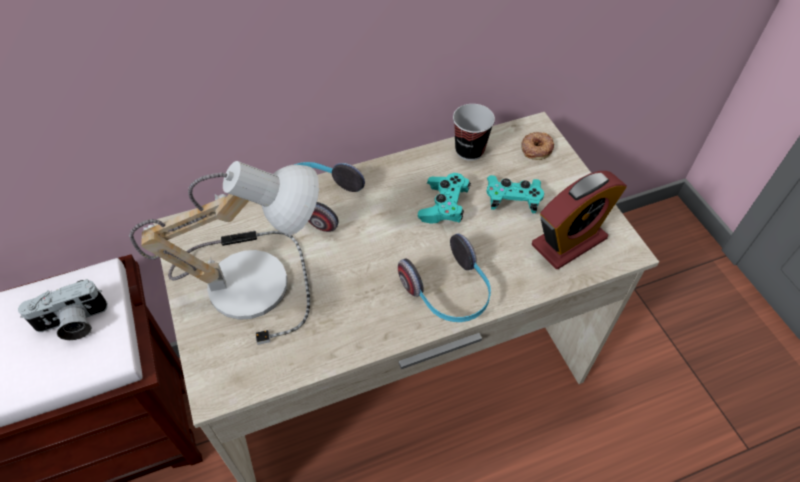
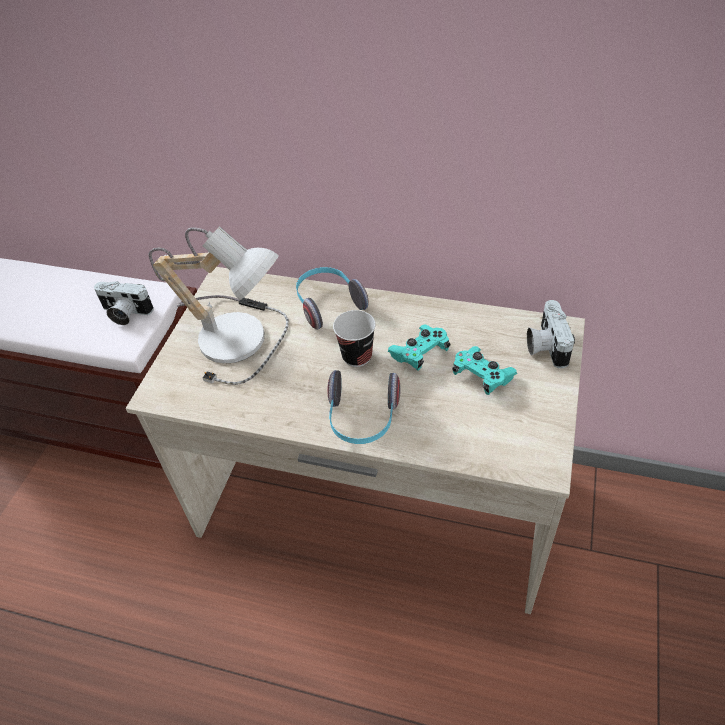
camera: 40 degrees right, 5 degrees down
cup [453,104,495,161] -> cup moved to [333,310,376,367]
donut [521,132,554,160] -> camera [527,300,575,368]
alarm clock [532,171,627,269] -> none

